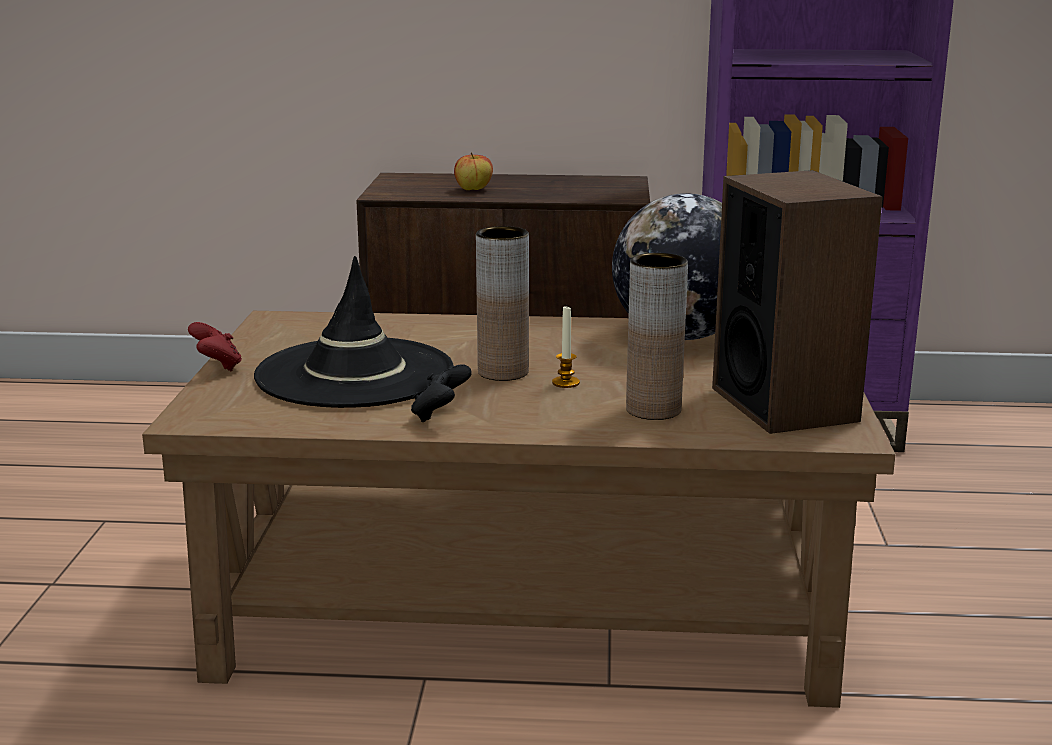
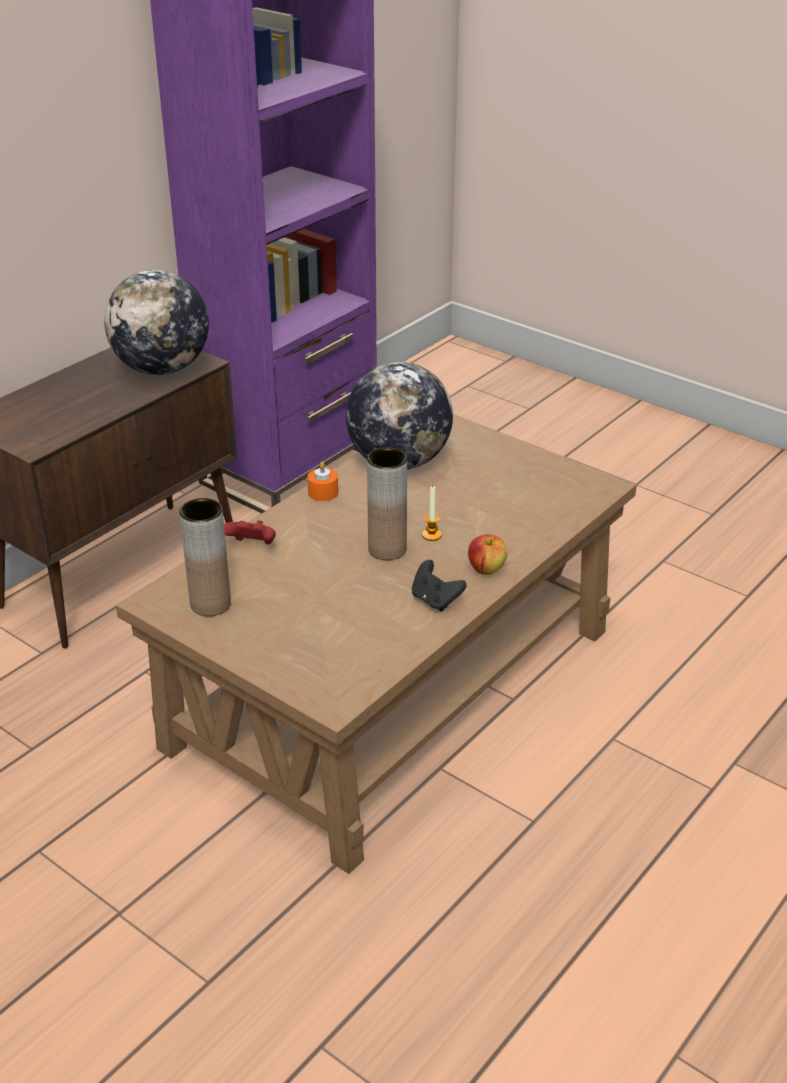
camera: 55 degrees left, 15 degrees up
red game controller [188,322,242,371] -> red game controller moved to [224,520,276,544]
black hat [254,256,454,408] -> none
apple [454,153,493,190] -> apple moved to [468,535,508,575]
brown vase [626,253,688,420] -> brown vase moved to [179,498,231,616]
speaker [712,170,883,434] -> none
none -> globe [104,270,209,375]
none -> orange candle [307,462,338,501]

